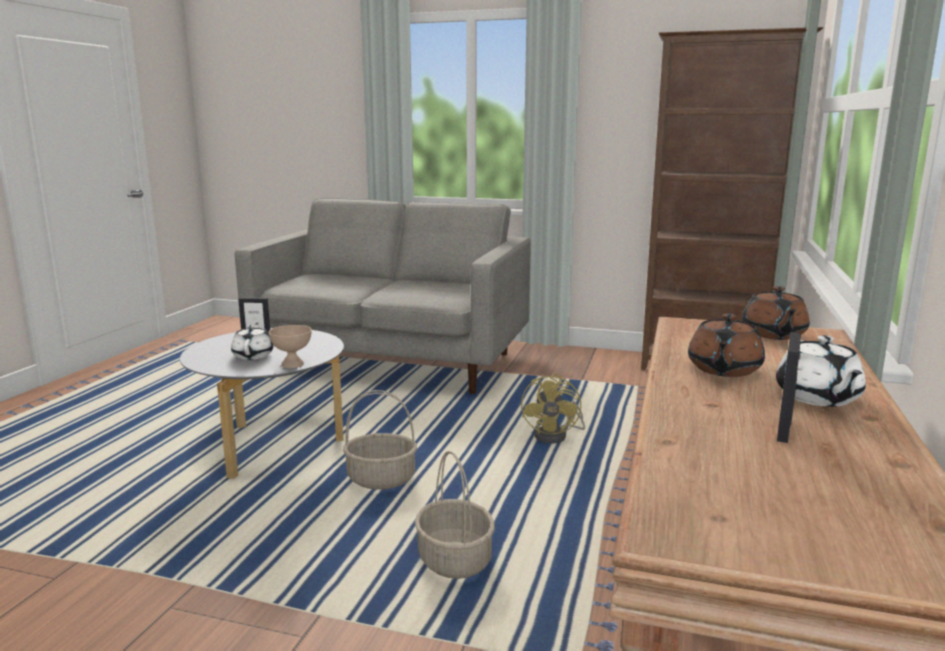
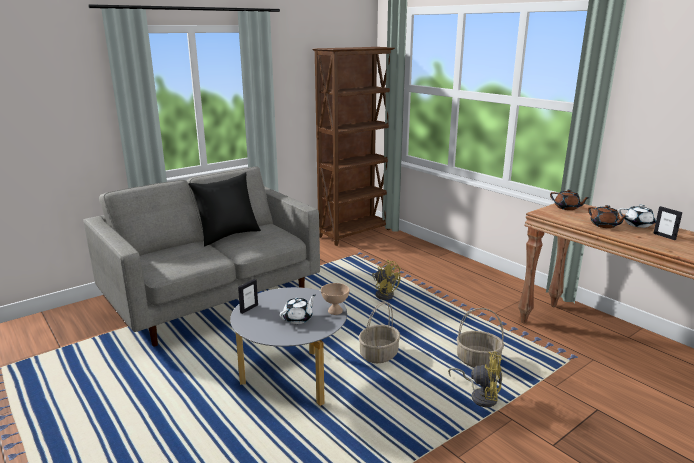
camera: 55 degrees left, 5 degrees up
white teapot [231,323,273,360] -> white teapot turned 105 degrees clockwise [280,294,316,324]
none -> black pillow [188,172,261,246]
none -> yellow fan [448,351,502,407]

